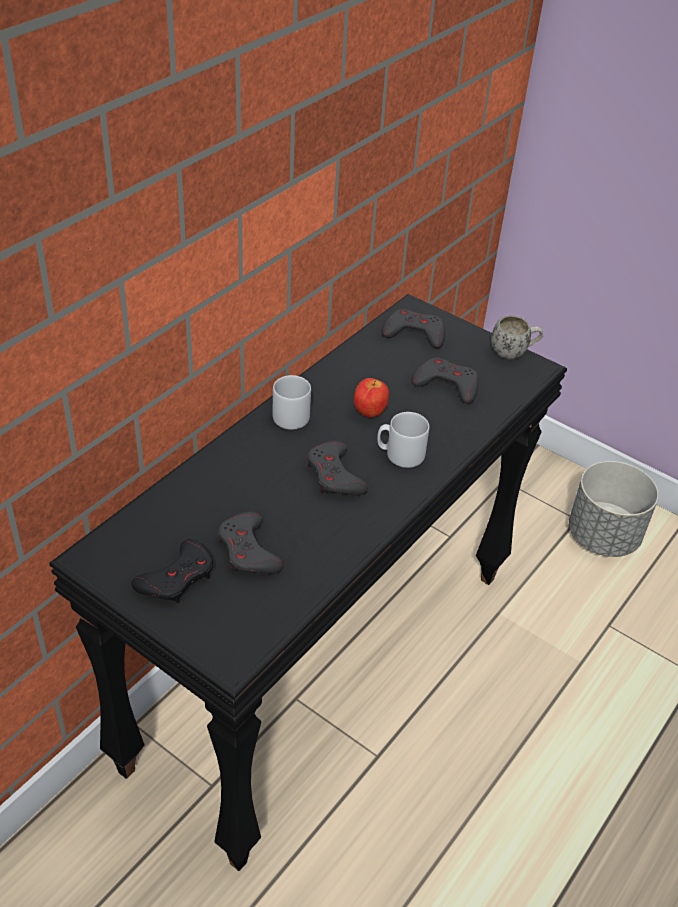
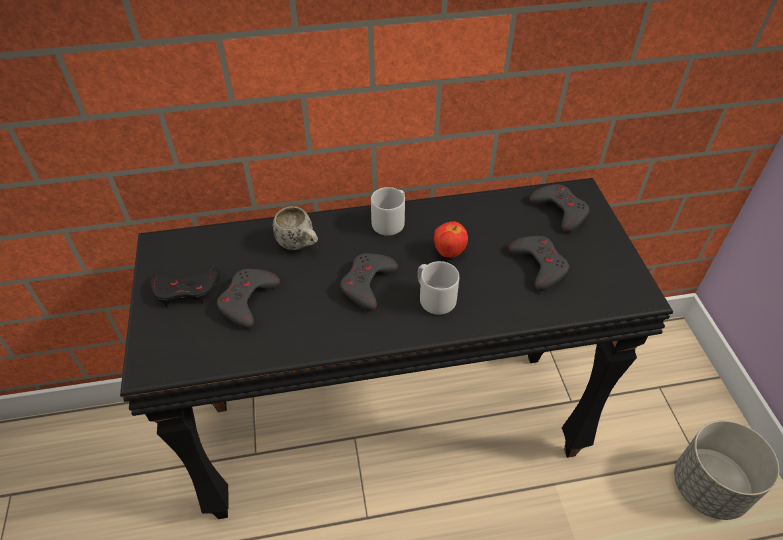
camera: 45 degrees right, 5 degrees up
white mug [491,315,543,359] -> white mug moved to [273,206,318,250]

